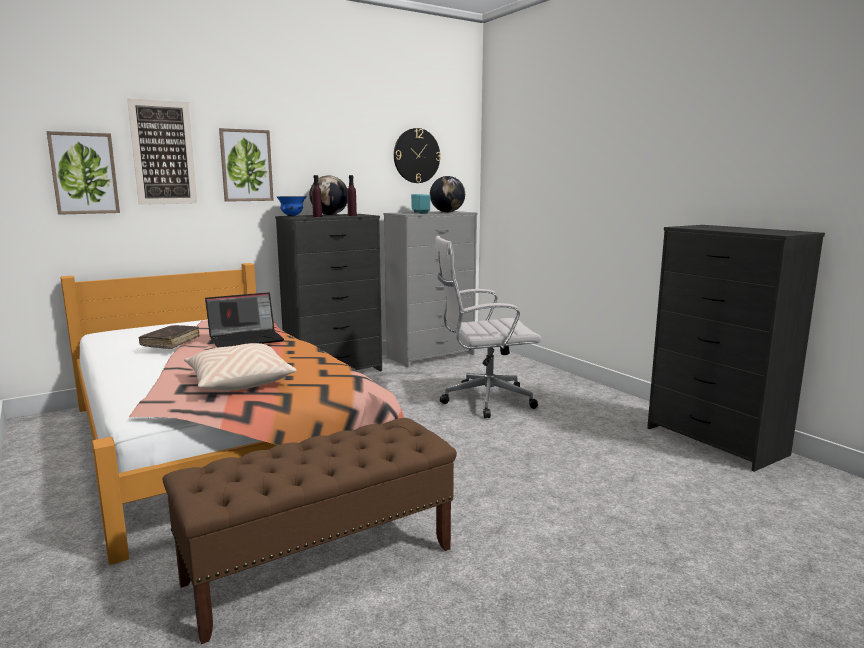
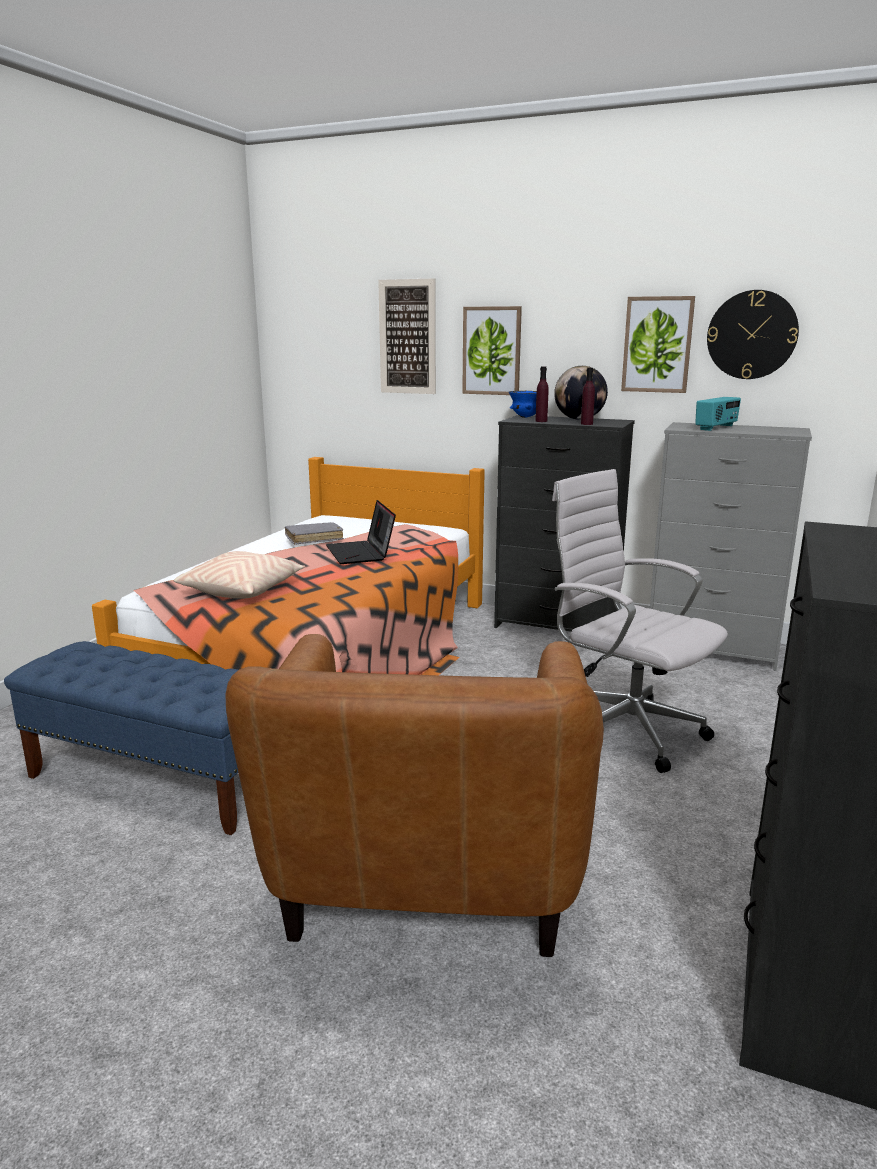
camera: 55 degrees right, 5 degrees up
picture [47,131,120,215] -> picture moved to [621,296,695,393]
brown book [139,325,200,349] -> grey book [285,522,343,545]
brown bench [163,418,457,644] -> blue bench [4,641,238,835]
laptop [205,292,284,348] -> laptop turned 45 degrees clockwise [326,500,396,564]
globe [430,176,465,212] -> none
none -> brown armchair [225,634,604,957]

